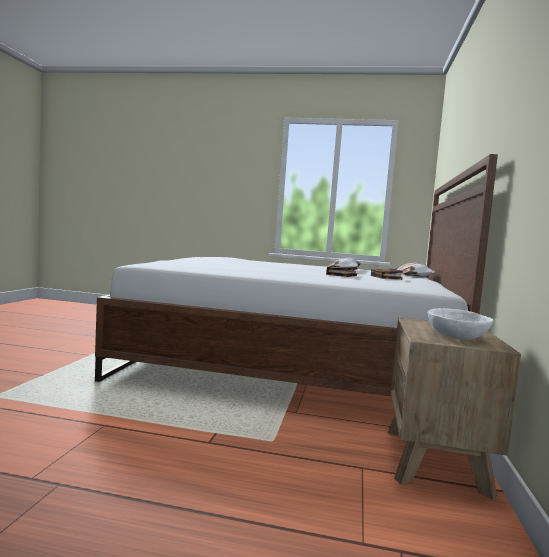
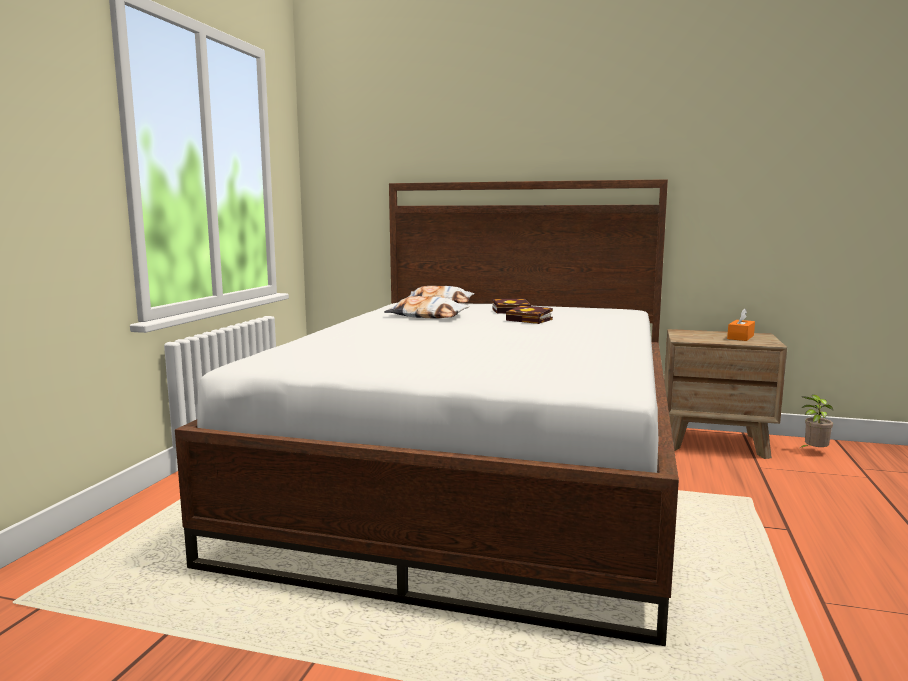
camera: 85 degrees left, 5 degrees up
white bowl [427,308,493,340] -> orange tissue box [727,308,755,341]
none -> potted plant [800,395,833,448]

